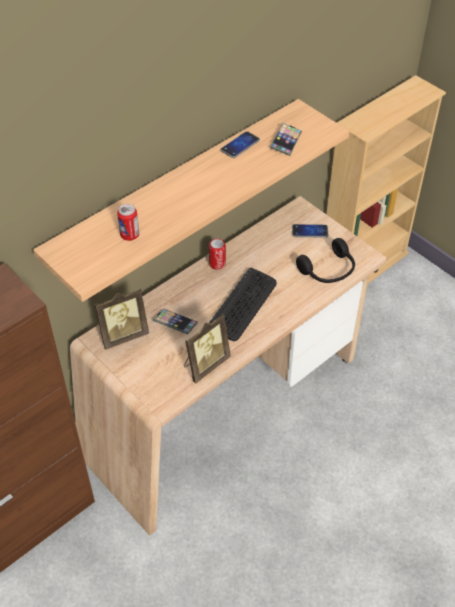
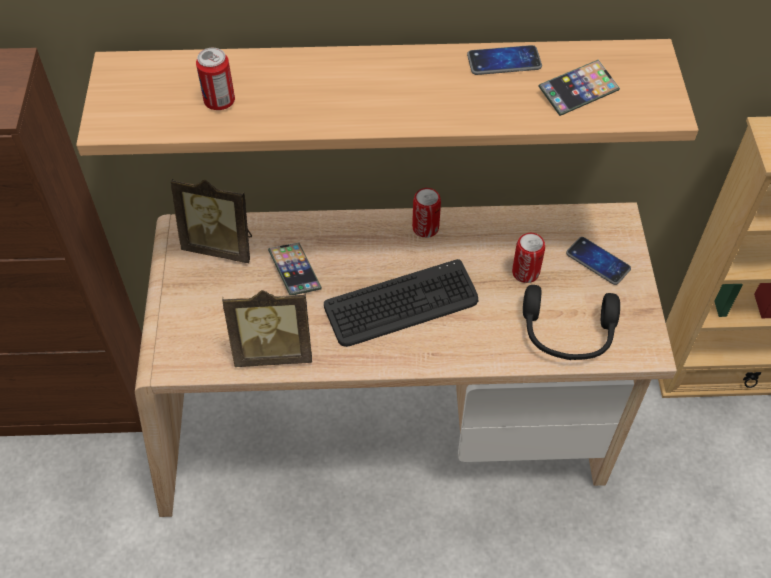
camera: 40 degrees right, 5 degrees up
none -> can [512,233,545,283]

